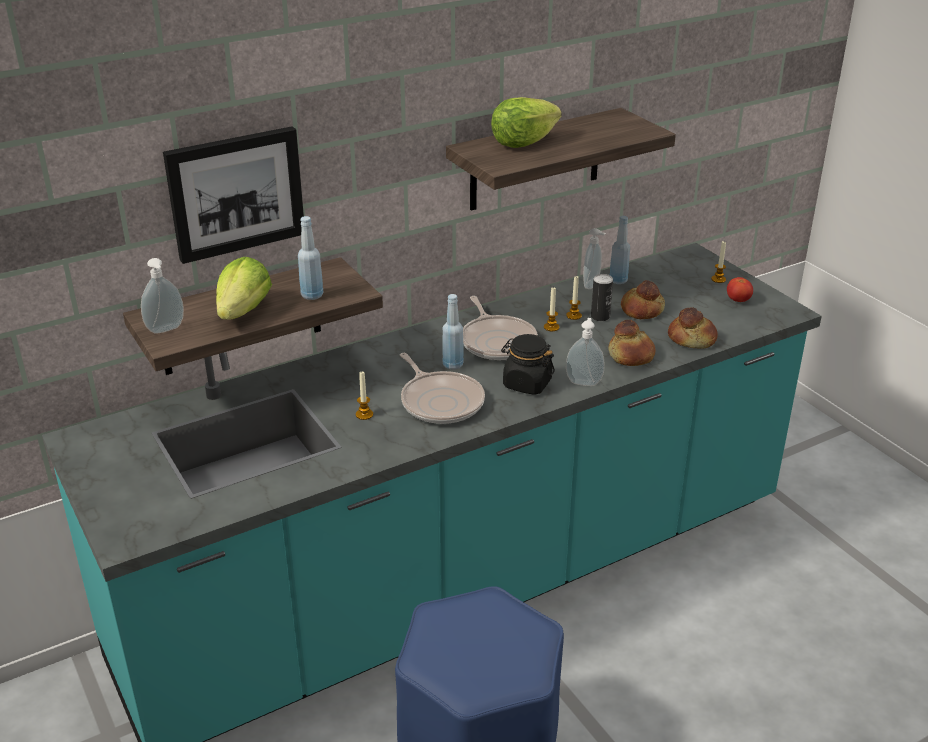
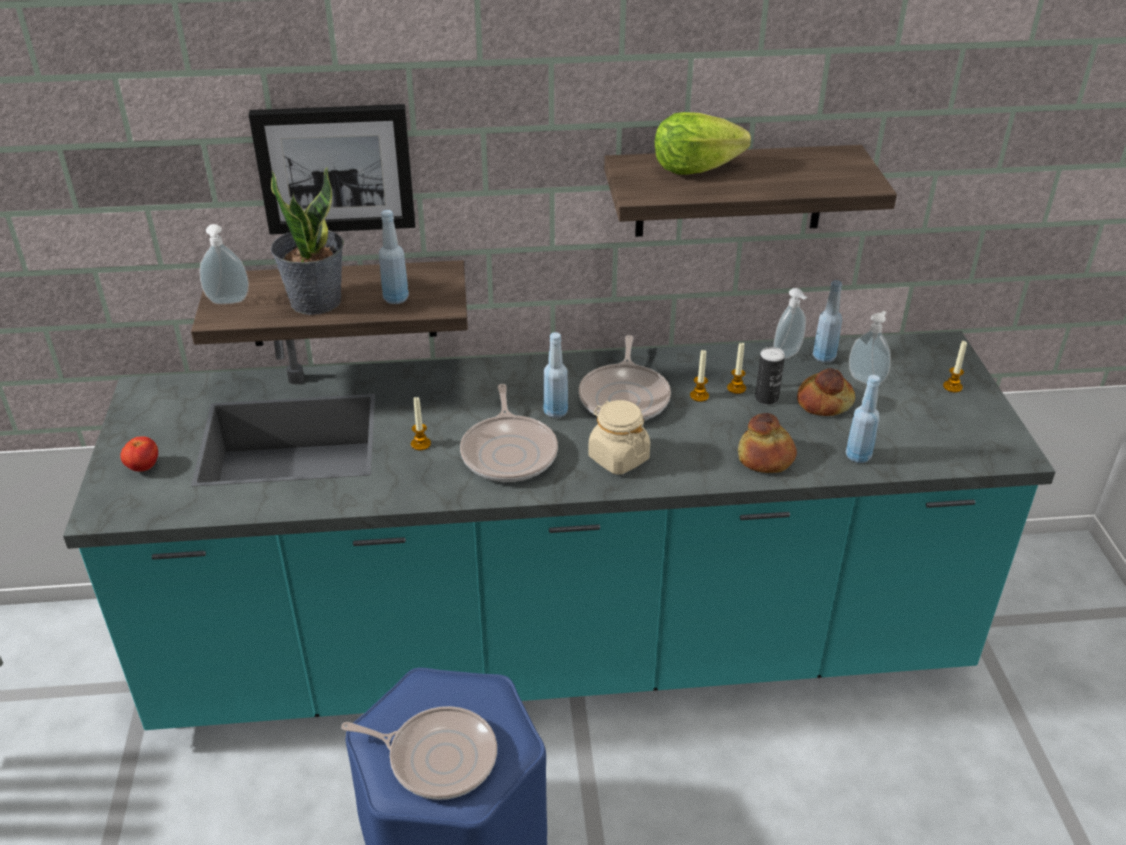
camera: 25 degrees right, 5 degrees up
lettuce [216,257,272,320] -> potted plant [271,167,344,315]
black jar [501,334,555,395] -> beige jar [588,400,650,475]
soap dispenser [566,318,605,386] -> soap dispenser moved to [849,311,891,384]
bread [668,308,718,349] -> blue bottle [846,375,880,463]
tomato [727,277,753,302] -> tomato moved to [120,437,158,472]
none -> frying pan [341,706,497,800]

